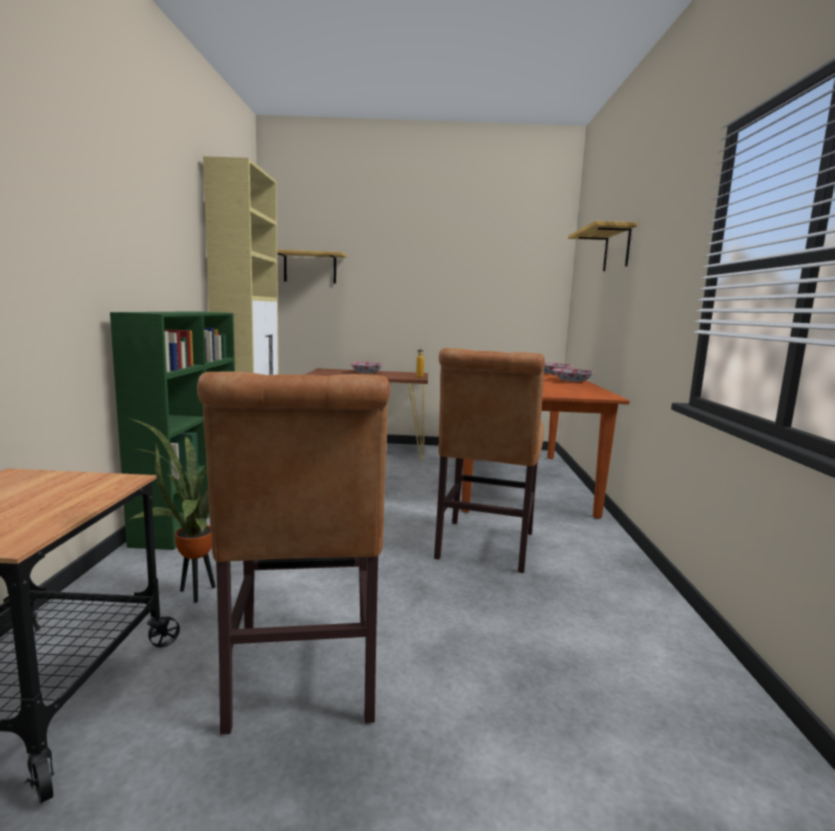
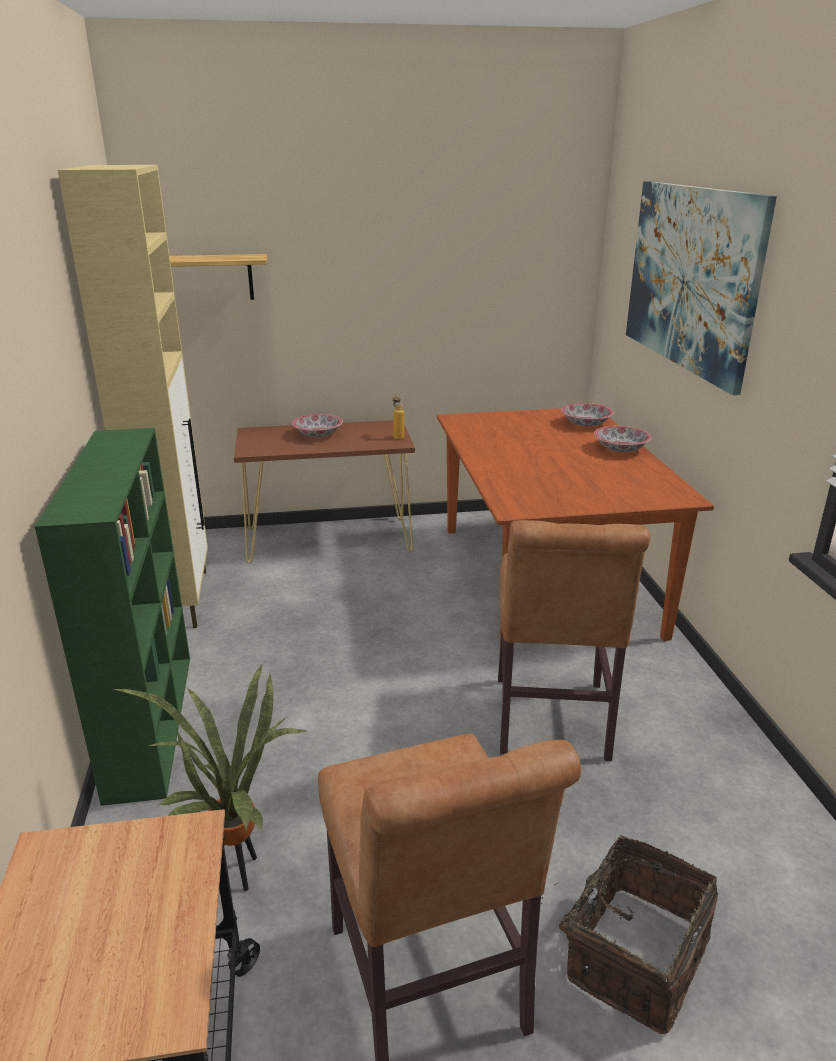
camera: 10 degrees left, 15 degrees up
shelf [568,221,637,271] -> picture [626,181,777,395]
none -> basket [541,835,718,1035]

